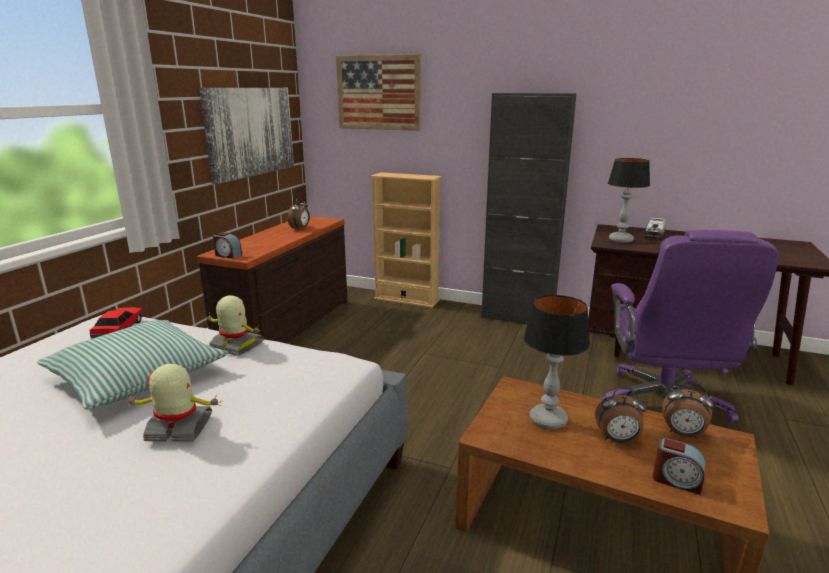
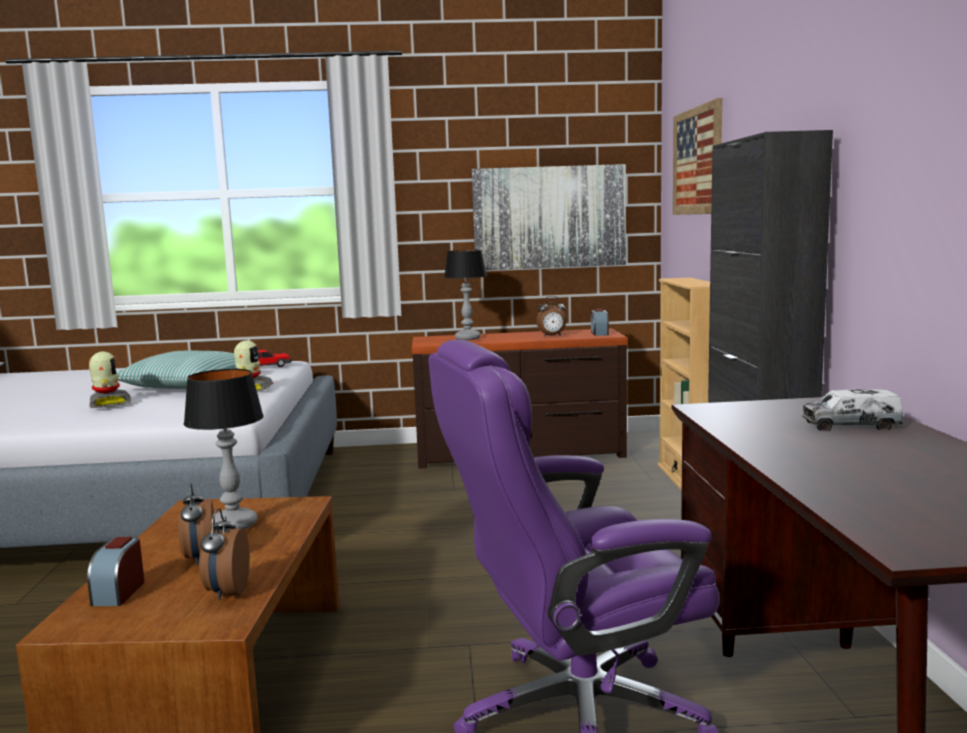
camera: 65 degrees right, 10 degrees down
alarm clock [213,233,242,259] -> alarm clock moved to [591,309,609,336]
table lamp [608,158,650,243] -> table lamp moved to [444,250,487,340]

